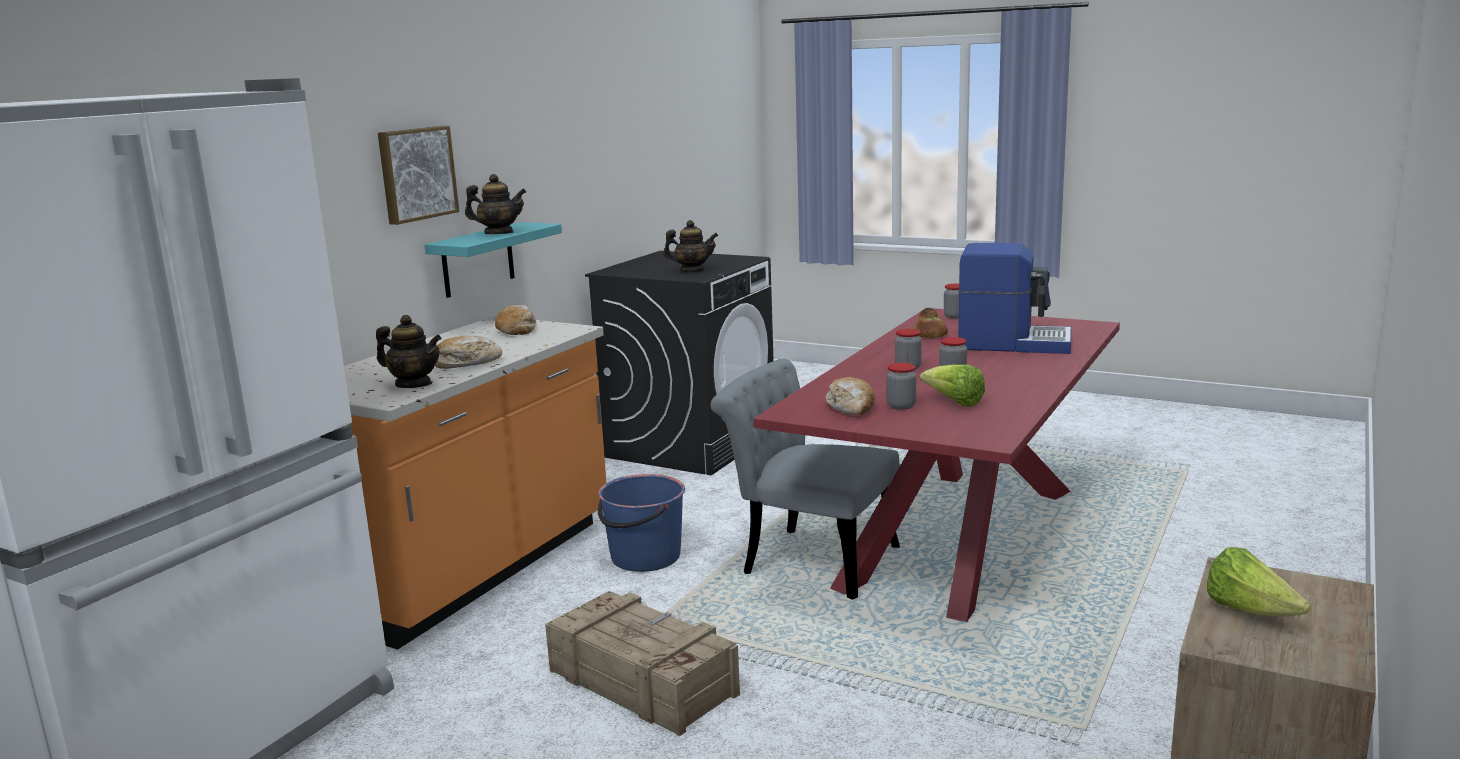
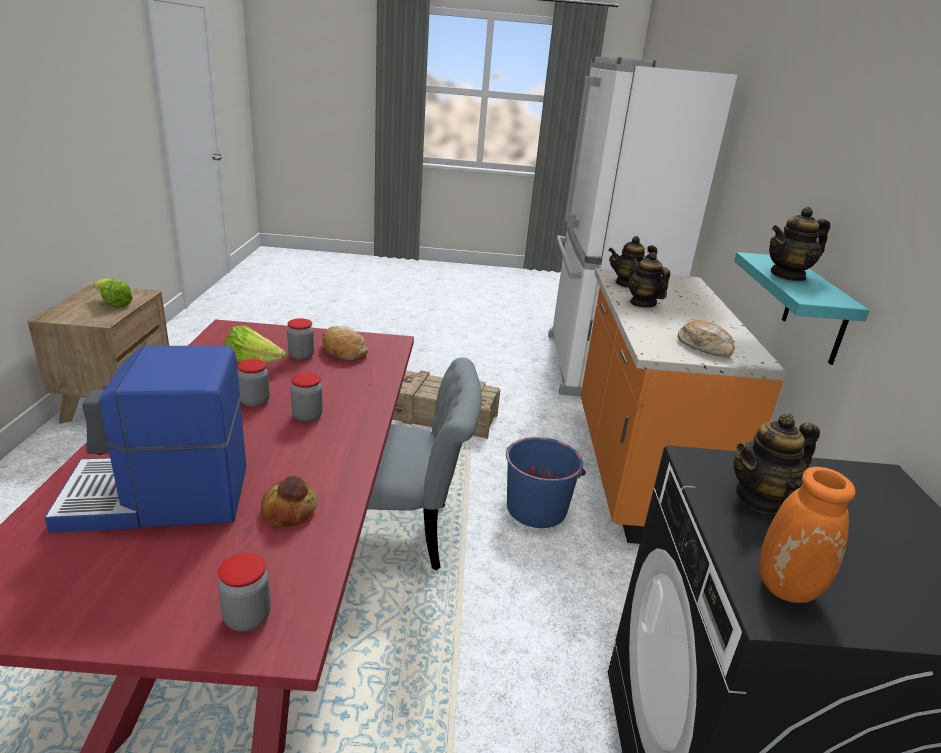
camera: 150 degrees right, 10 degrees up
picture [378,126,459,225] -> none
bread [435,336,502,369] -> teapot [628,252,670,308]
none -> orange vase [760,467,856,603]

